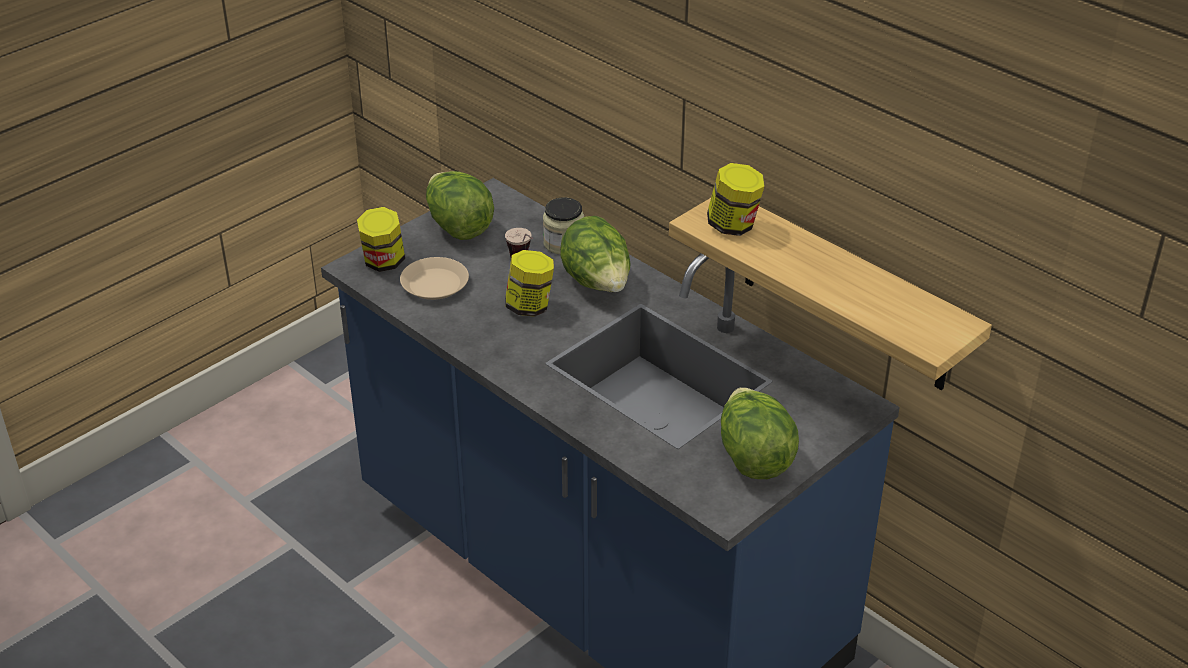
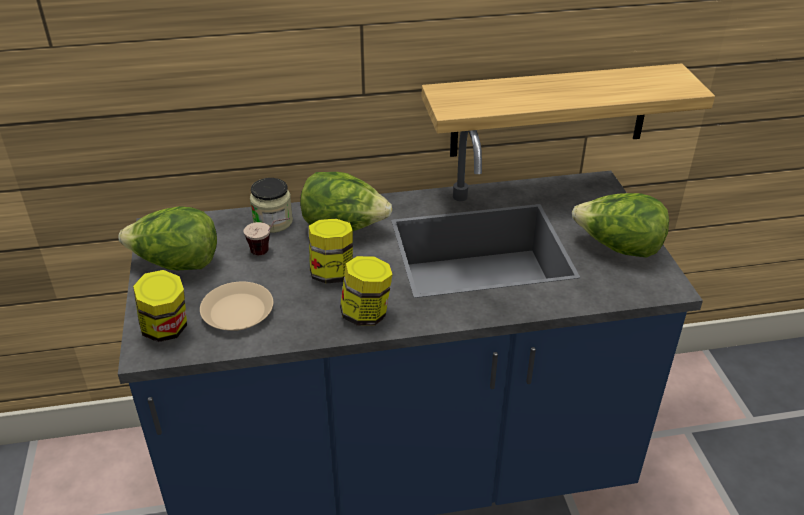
camera: 55 degrees left, 0 degrees up
jar [707,163,765,236] -> jar moved to [340,256,393,326]

